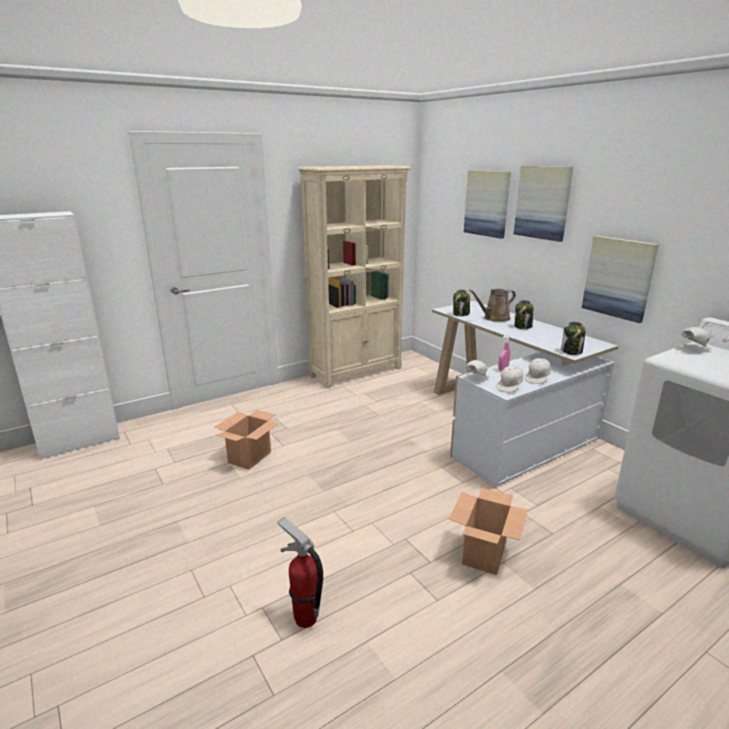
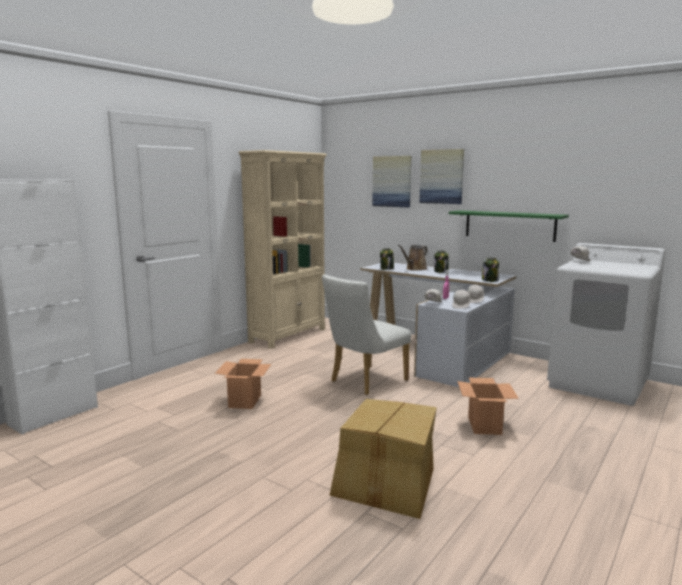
camera: 20 degrees left, 10 degrees down
fire extinguisher [277,517,323,628] -> cardboard box [329,399,437,519]
picture [582,235,659,323] -> green shelf [449,210,569,242]
none -> white chair [322,274,411,395]

